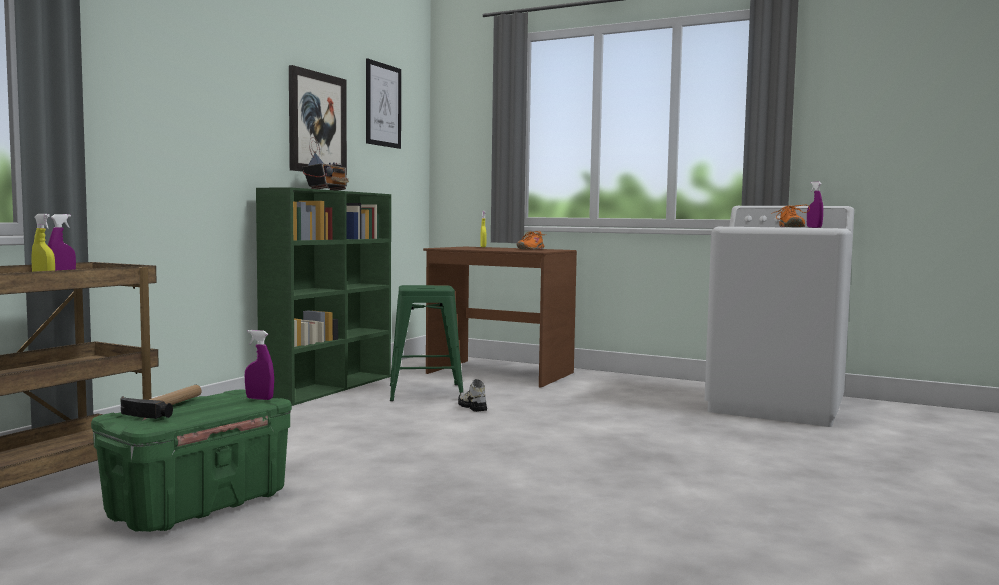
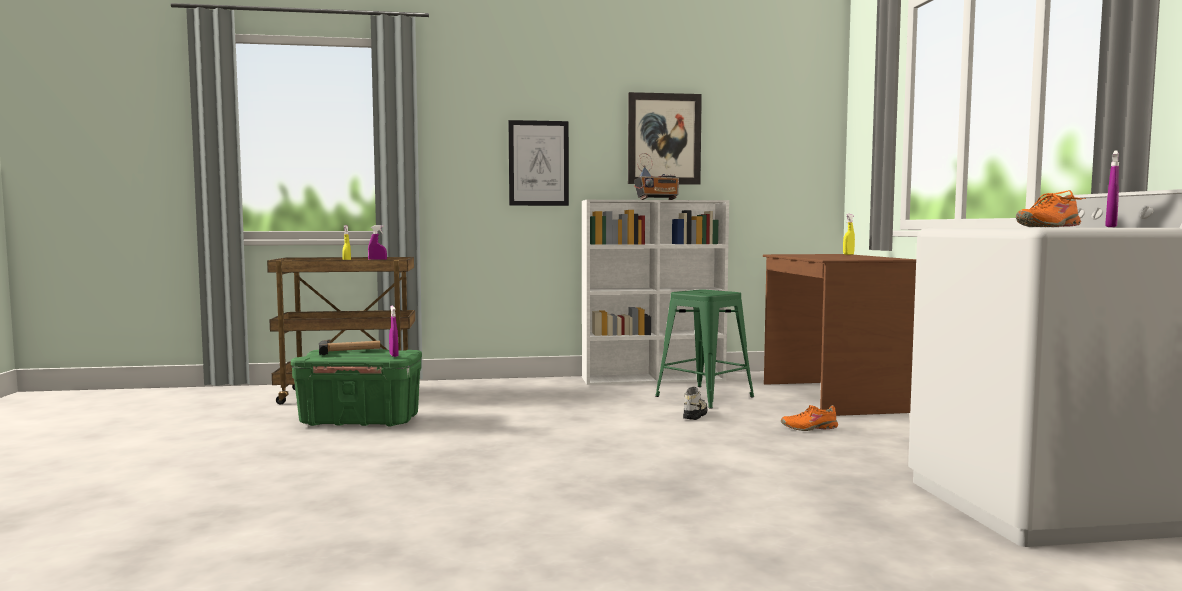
camera: 55 degrees right, 0 degrees up
green bookcase [256,187,391,406] -> white bookcase [582,200,729,385]
picture [366,58,401,149] -> picture moved to [509,120,569,206]
orange shoe [516,231,544,250] -> orange shoe moved to [781,405,838,431]

